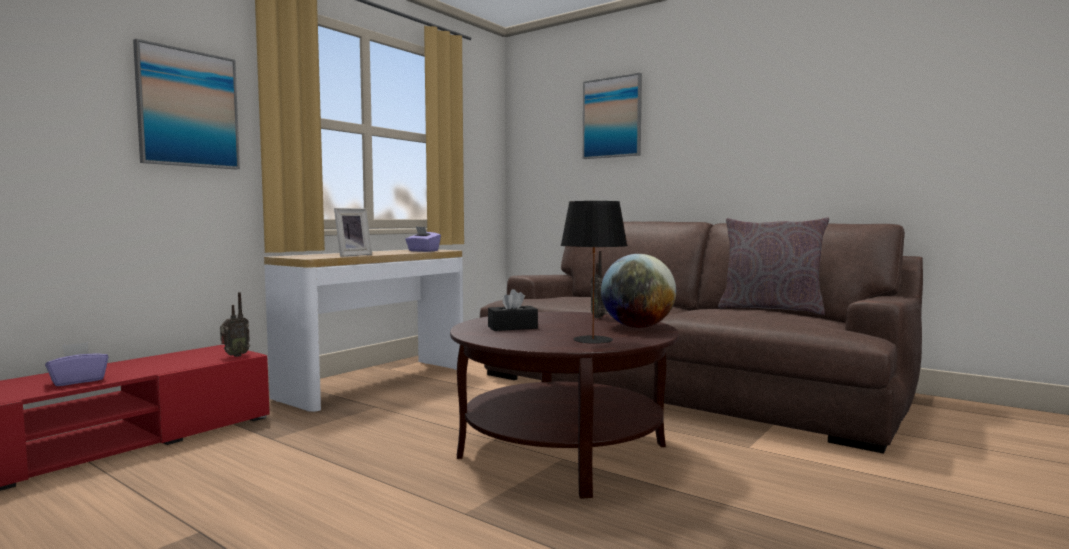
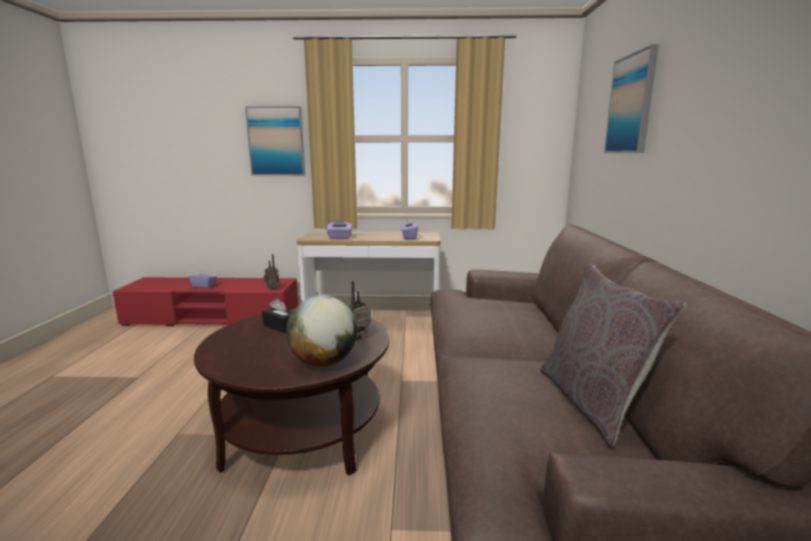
camera: 55 degrees right, 10 degrees up
picture frame [334,208,372,257] -> purple tissue box [327,219,353,239]
black table lamp [560,201,628,344] -> none

